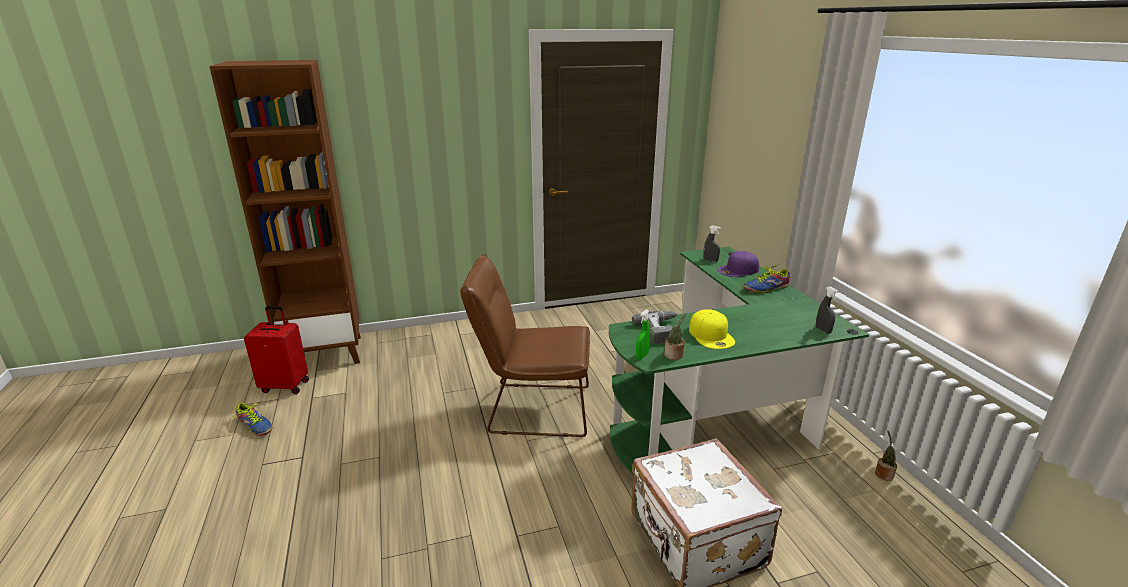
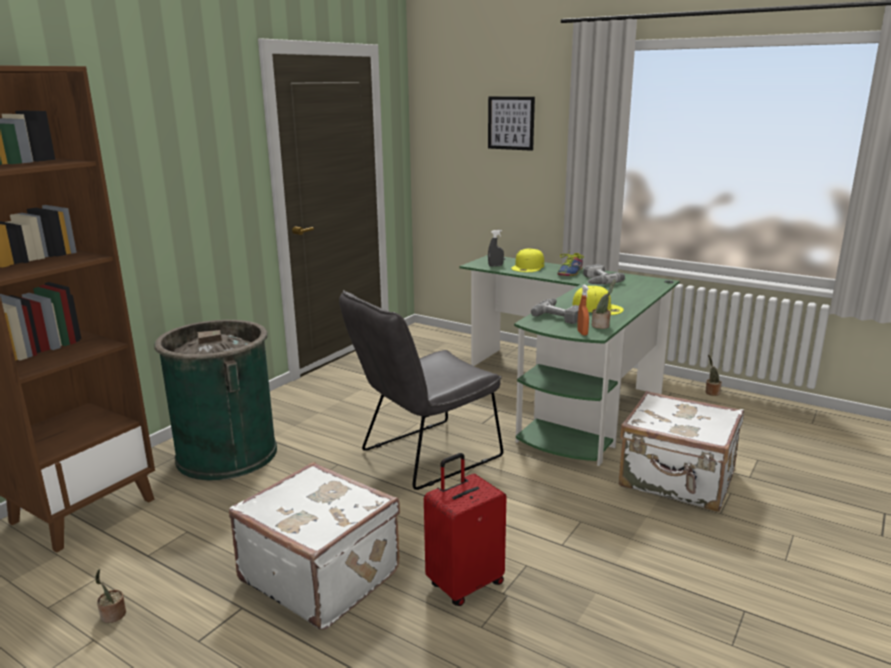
camera: 40 degrees left, 5 degrees down
shoe [232,403,273,436] -> potted plant [95,569,126,623]
red suitcase [244,306,309,394] -> red suitcase moved to [424,453,507,606]
brown chair [460,254,590,437] -> grey chair [339,290,503,490]
green spray bottle [636,309,650,360] -> orange spray bottle [577,285,589,336]
purple cap [717,251,759,277] -> yellow cap [511,249,544,272]
grey spray bottle [816,287,839,334] -> none
none -> green trash can [154,320,277,480]
none -> white suitcase [229,462,400,630]
none -> picture [488,97,535,151]
none -> power drill [583,264,625,284]

